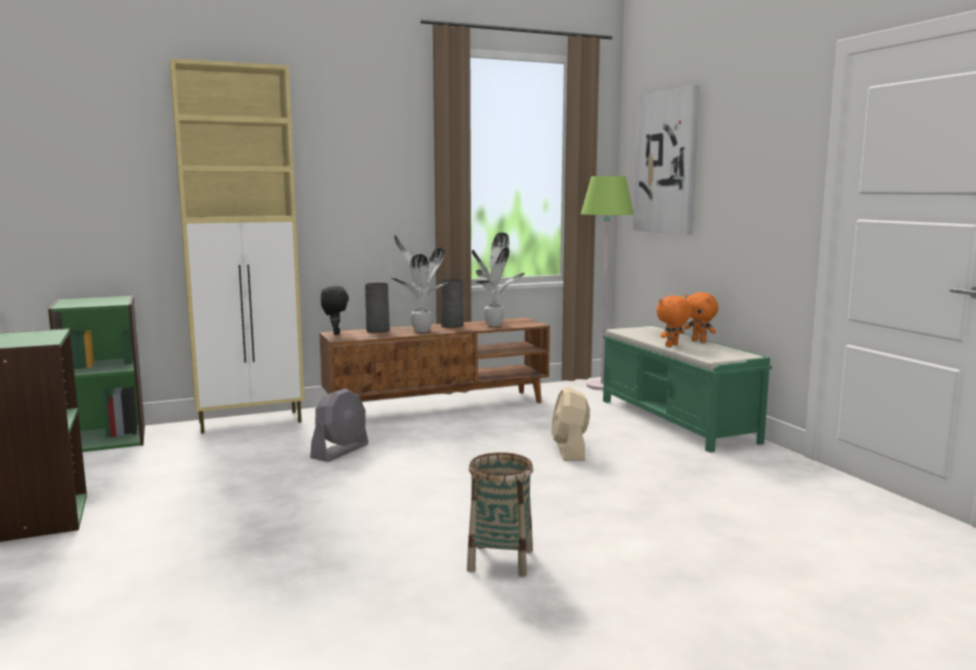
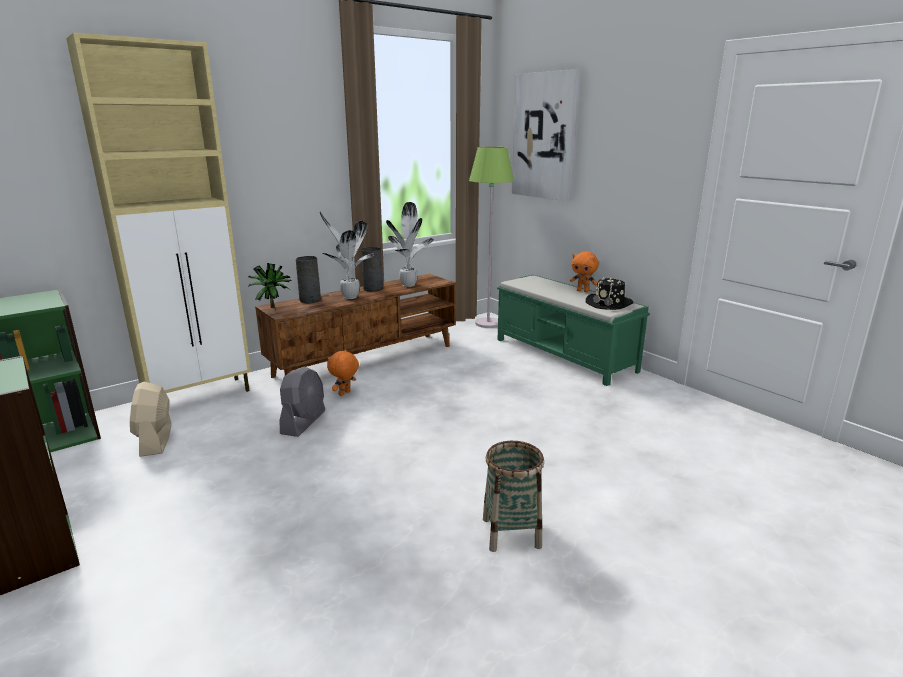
camera: 15 degrees left, 10 degrees up
black plush toy [321,286,349,335] -> potted plant [248,263,292,308]
beige fan [551,387,590,461] -> beige fan moved to [130,382,171,457]
orange plush toy [656,295,692,347] -> orange plush toy moved to [327,349,359,396]
none -> black hat [586,277,634,310]

